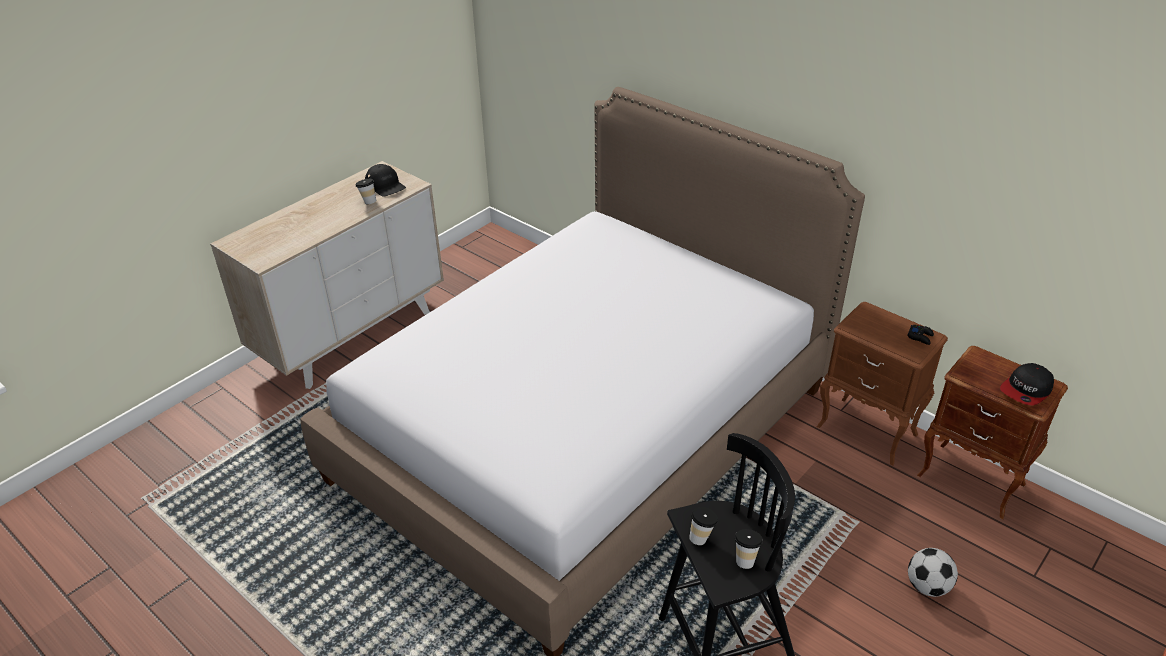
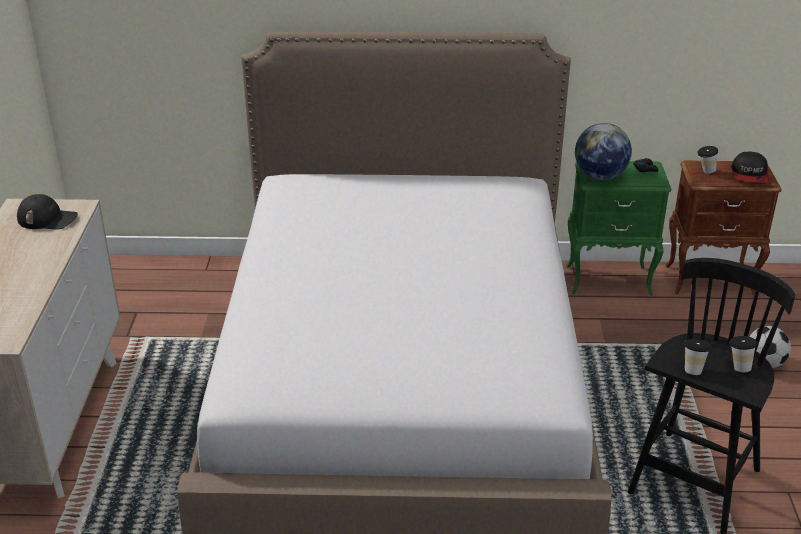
camera: 40 degrees left, 5 degrees down
cup [355,179,376,204] -> cup moved to [697,146,718,174]
brown nightstand [817,302,948,466] -> green nightstand [566,161,671,296]
none -> globe [575,123,632,180]

